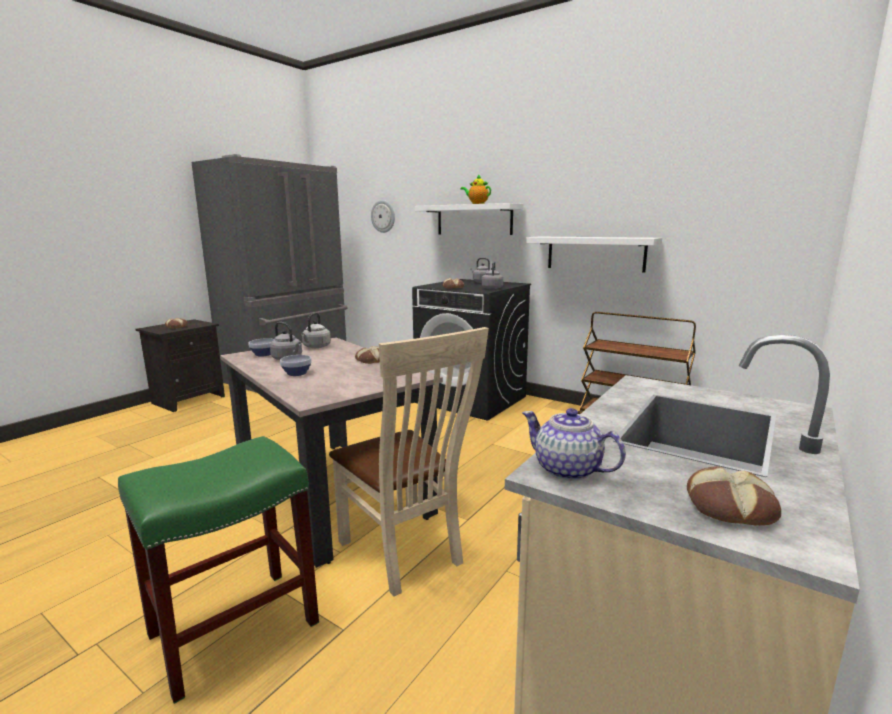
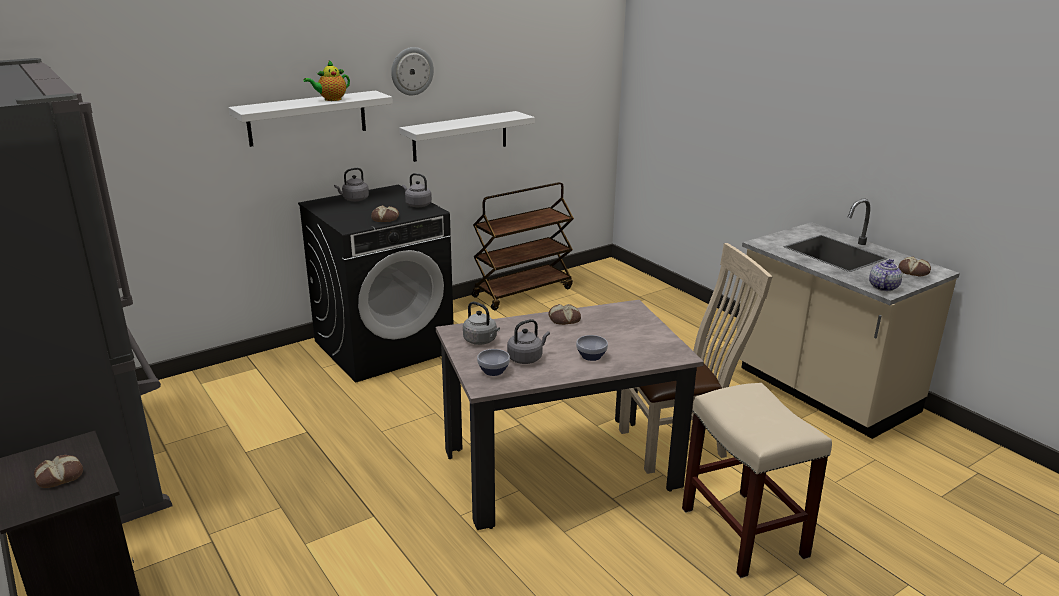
camera: 70 degrees left, 10 degrees up
green stool [118,436,319,704] -> beige stool [682,383,832,578]
wall clock [371,200,395,233] -> wall clock moved to [391,47,434,95]
teapot [522,408,626,481] -> teapot turned 150 degrees clockwise [869,259,902,291]

